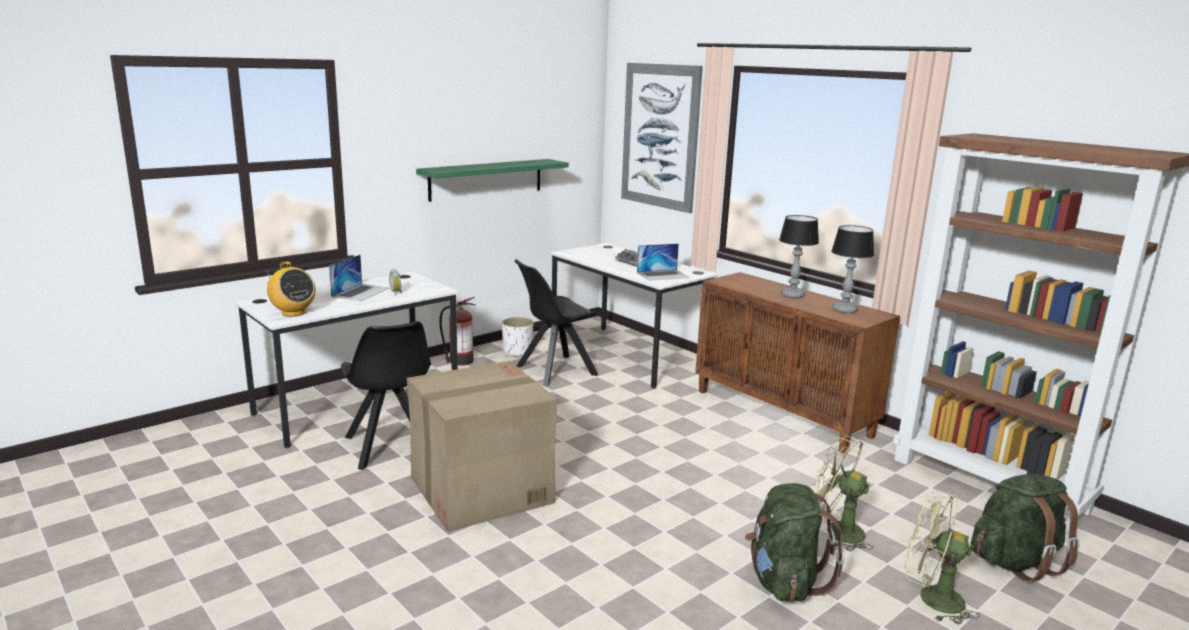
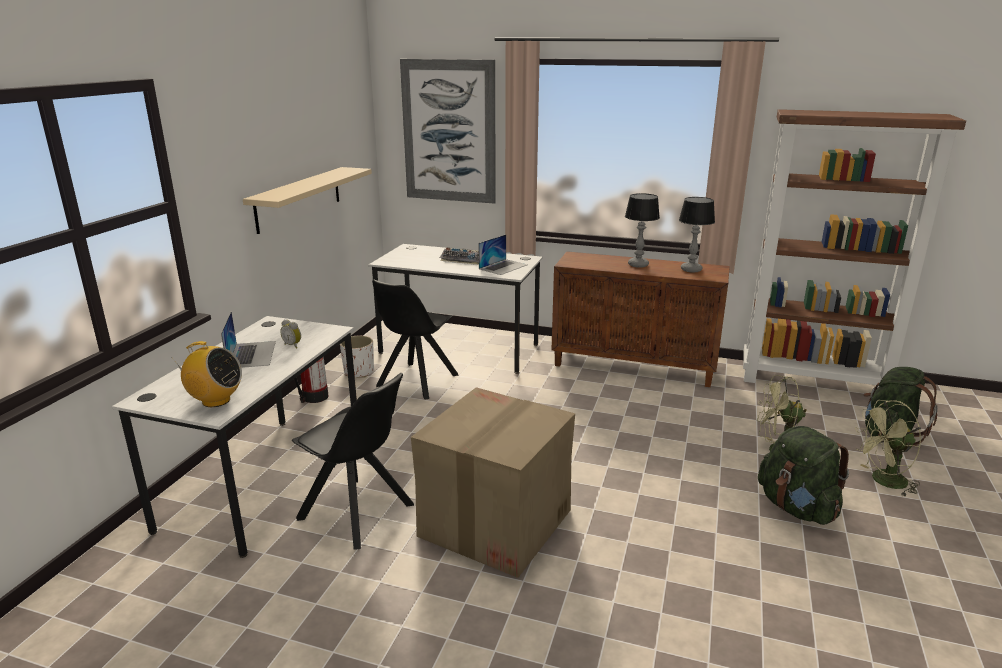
camera: 30 degrees left, 5 degrees up
green shelf [416,159,569,202] -> beige shelf [243,167,372,234]

